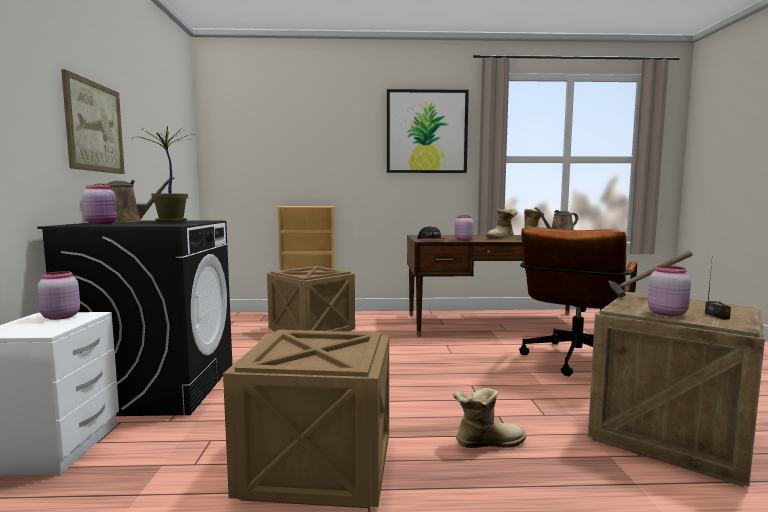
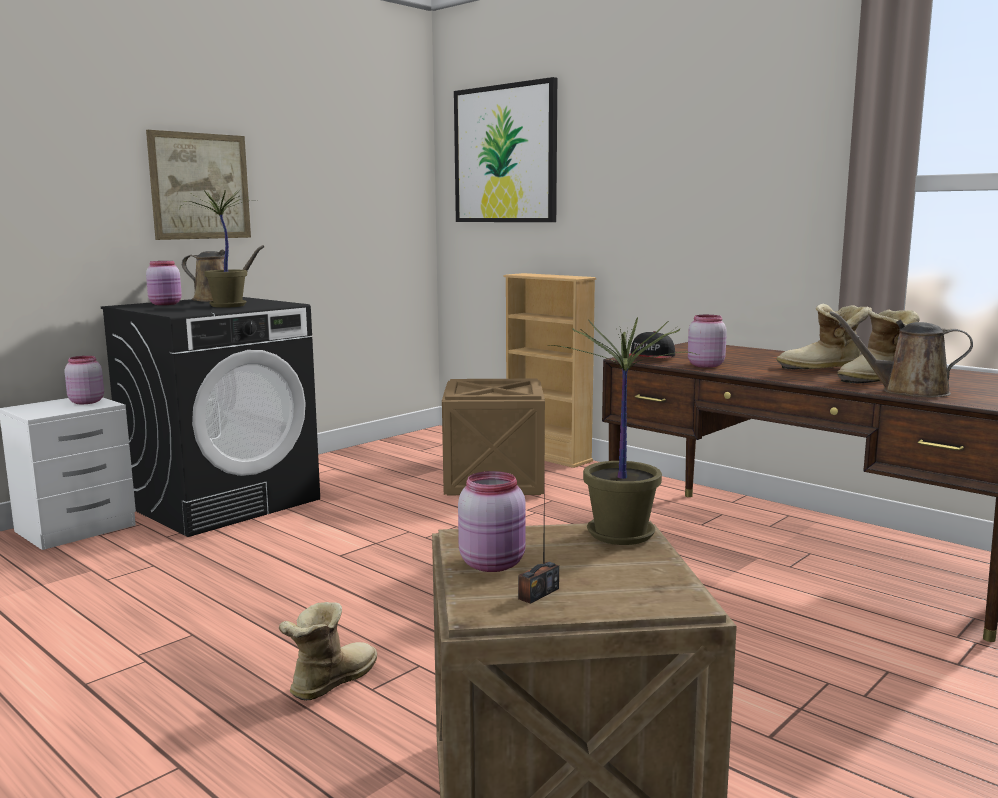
camera: 45 degrees right, 5 degrees up
crate [223,330,389,508] -> none
picture [387,89,469,173] -> picture moved to [454,77,557,222]
boot [453,388,526,448] -> boot turned 90 degrees counterclockwise [279,602,377,701]
brown office chair [519,227,637,376] -> none
hammer [608,250,692,298] -> potted plant [550,317,698,545]

